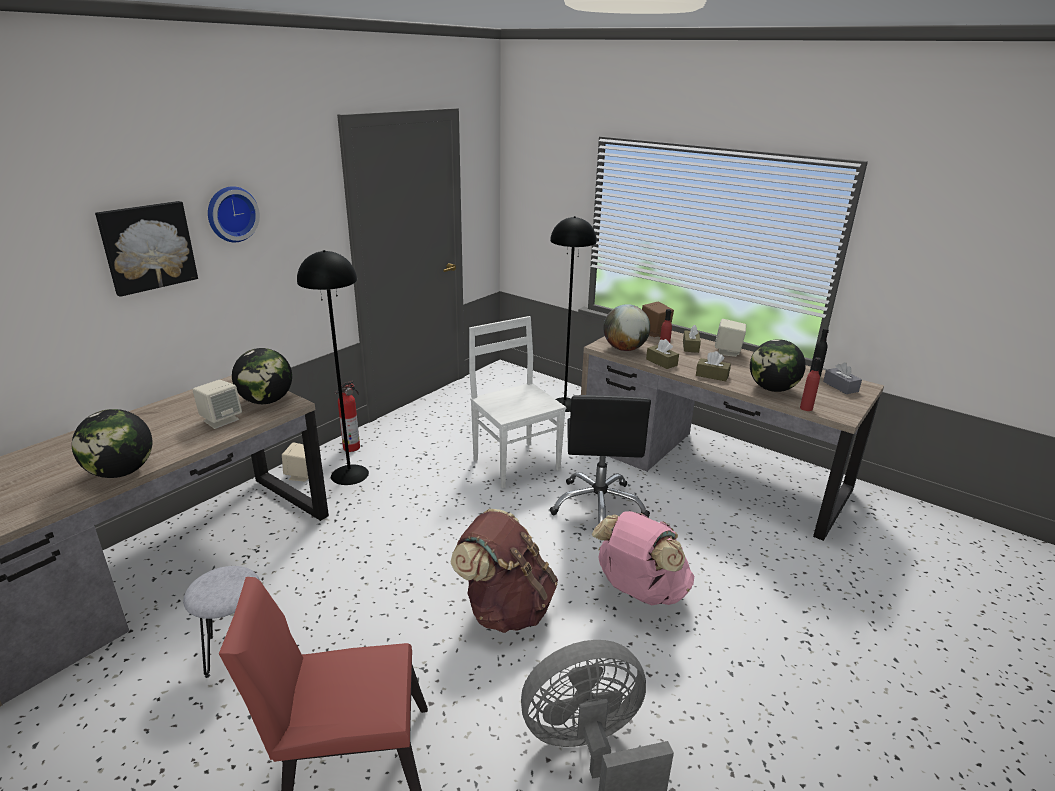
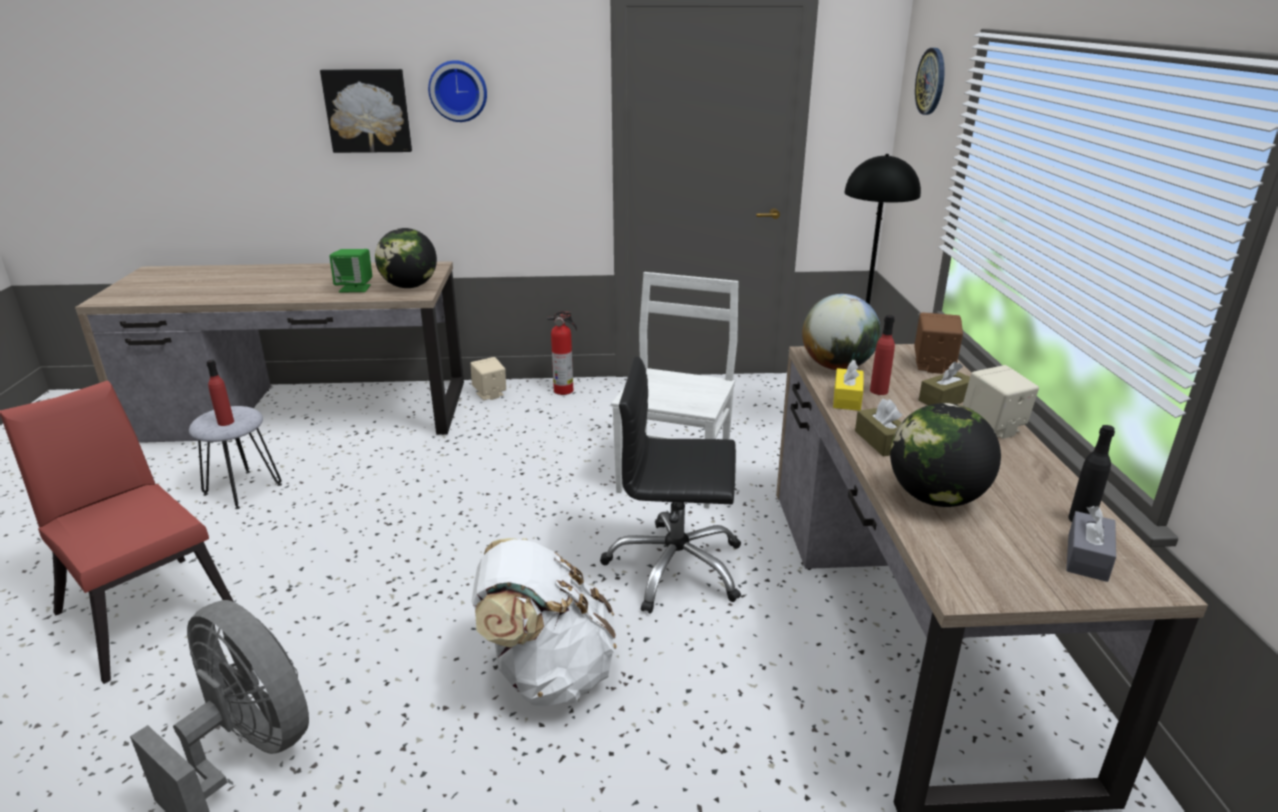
camera: 50 degrees right, 0 degrees up
globe [72,409,152,478] -> none
beige speaker [192,380,242,429] -> green speaker [330,249,372,292]
black floor lamp [297,250,369,485] -> none
brown backpack [450,509,558,633] -> none
black office chair [549,395,651,524] -> black office chair turned 45 degrees clockwise [600,356,741,613]
pink backpack [592,511,694,605] -> white backpack [472,538,617,706]
brown tissue box [646,339,679,369] -> yellow tissue box [833,360,863,411]
red bottle [800,357,821,411] -> red bottle moved to [206,360,234,426]
none -> wall clock [915,48,945,115]

